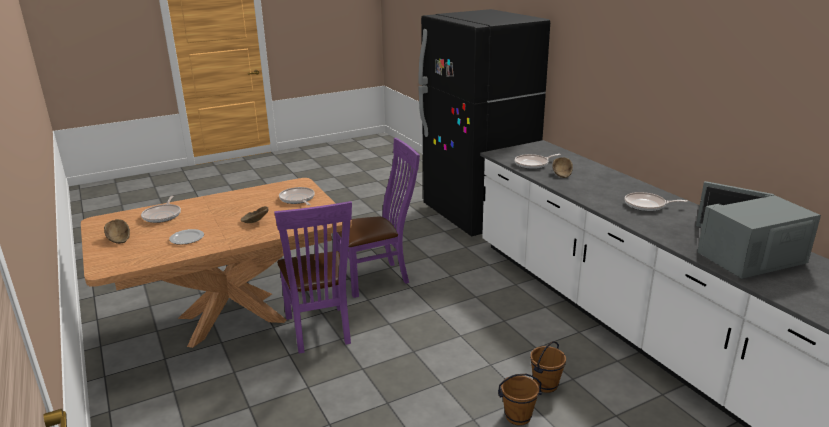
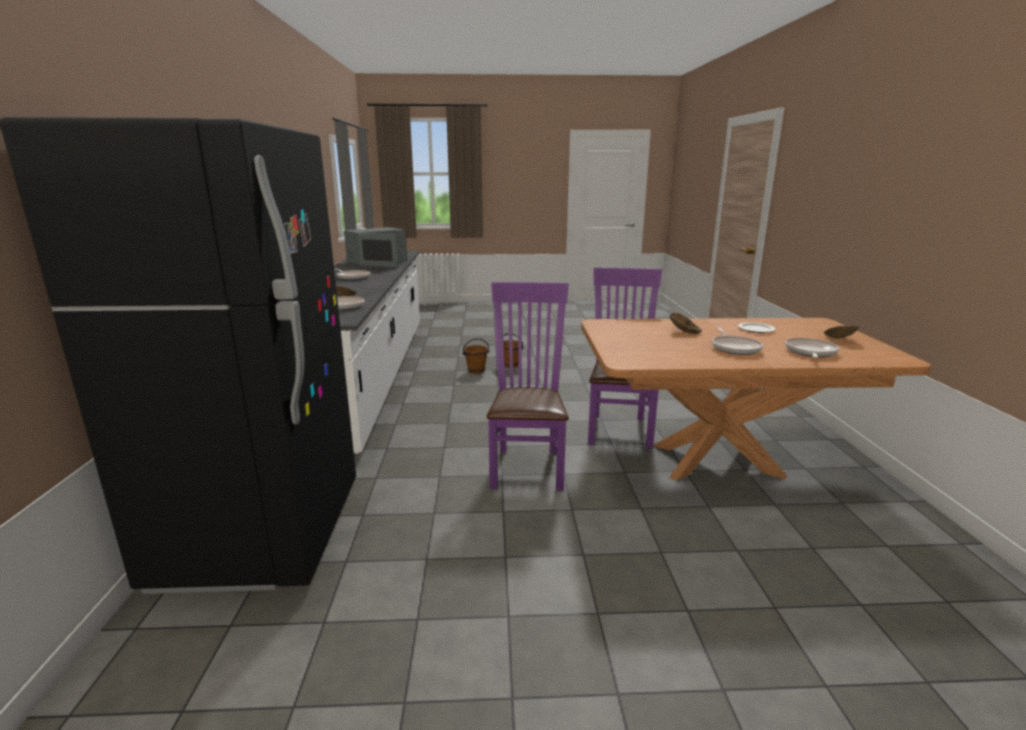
camera: 155 degrees left, 5 degrees down
frying pan [279,187,315,205] -> frying pan moved to [712,328,763,355]
purple chair [336,138,420,298] -> purple chair turned 90 degrees clockwise [487,282,569,491]
grey microwave [696,181,821,279] -> grey microwave turned 45 degrees counterclockwise [344,227,407,268]

